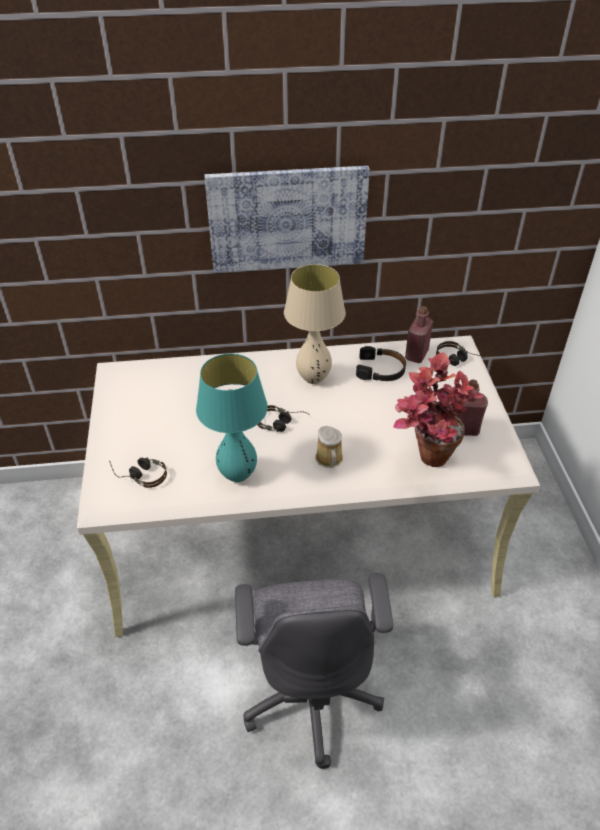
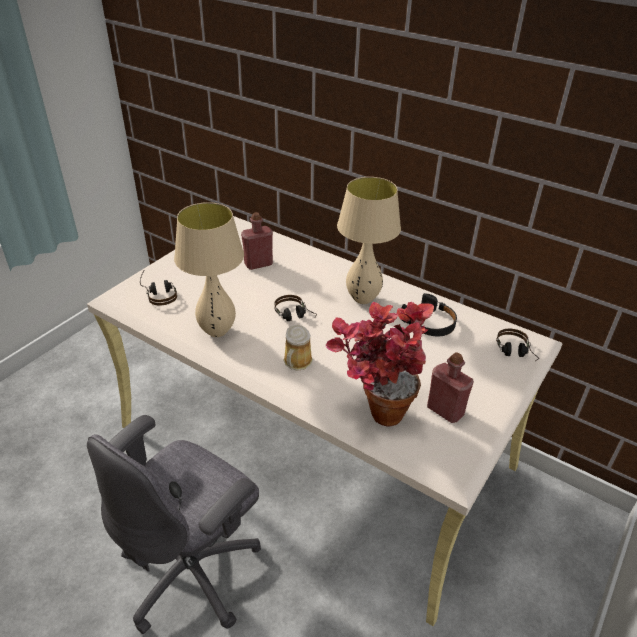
camera: 40 degrees right, 5 degrees down
turquoise table lamp [196,354,268,482] -> beige table lamp [174,202,244,337]
picture [205,166,370,273] -> none
red bottle [405,306,433,363] -> red bottle moved to [241,212,273,270]

